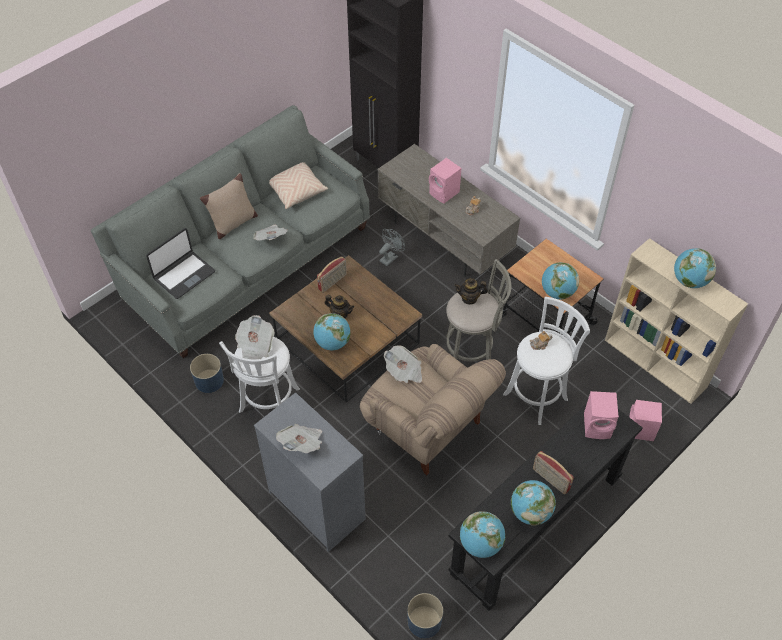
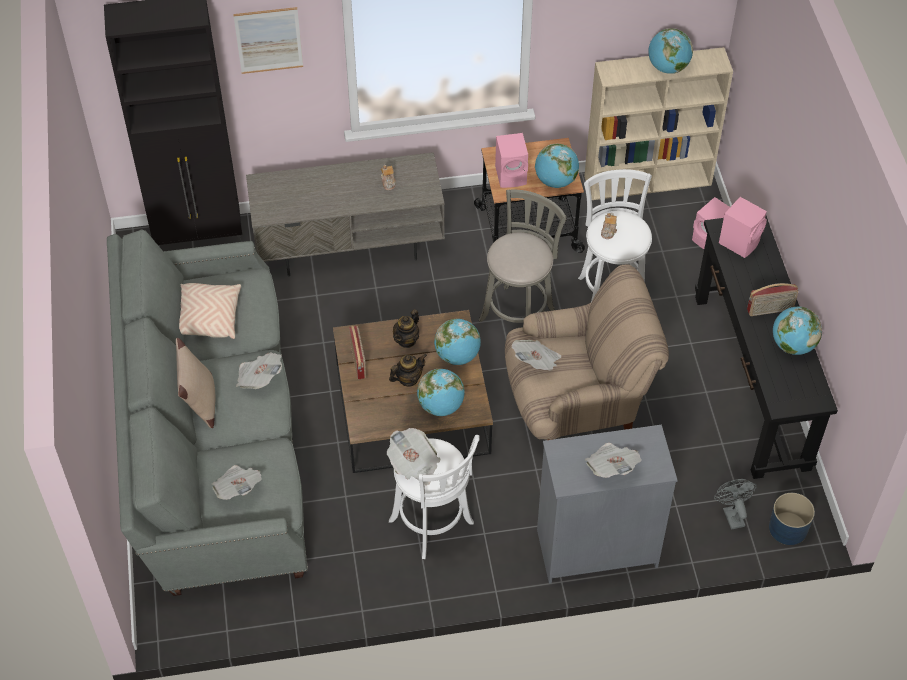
camera: 55 degrees left, 0 degrees up
laptop [146,228,215,299] -> newspaper [212,465,262,500]
blue planter [190,354,224,393] -> none
grey fan [379,229,405,266] -> grey fan moved to [714,479,757,530]
pink speaker [429,158,461,203] -> pink speaker moved to [495,133,528,188]
teapot [454,278,488,305] -> teapot moved to [393,309,419,348]
globe [460,511,505,558] -> globe moved to [434,319,481,365]
none -> picture [233,7,303,74]

